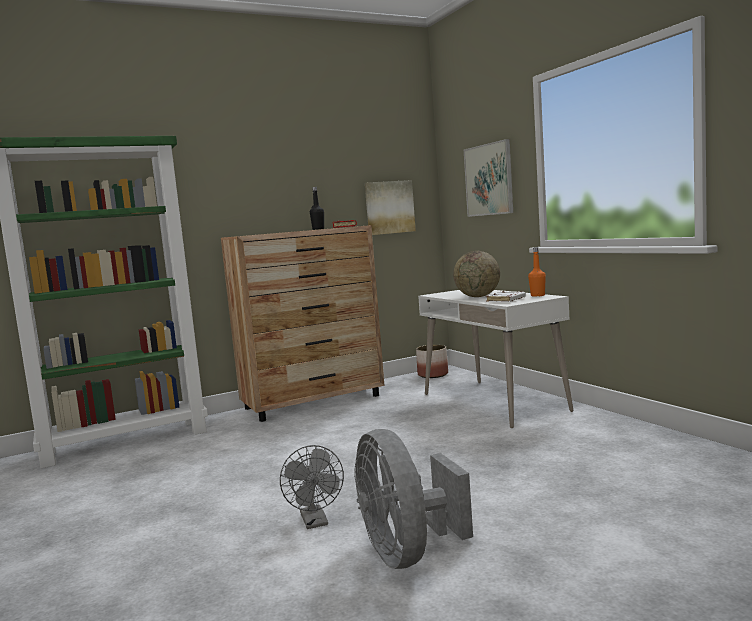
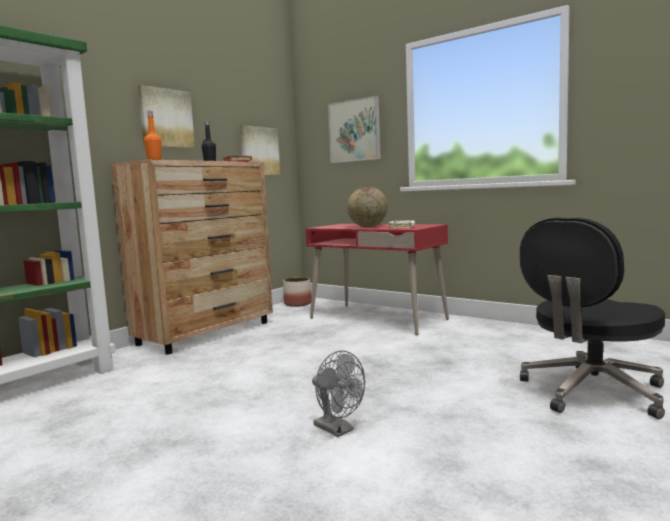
camera: 25 degrees left, 0 degrees up
grey fan [354,429,473,569] -> none
white desk [418,290,573,428] -> red desk [306,224,449,335]
orange bottle [528,247,546,297] -> orange bottle moved to [144,111,161,160]
none -> picture [138,85,195,148]
none -> black office chair [520,218,665,419]

